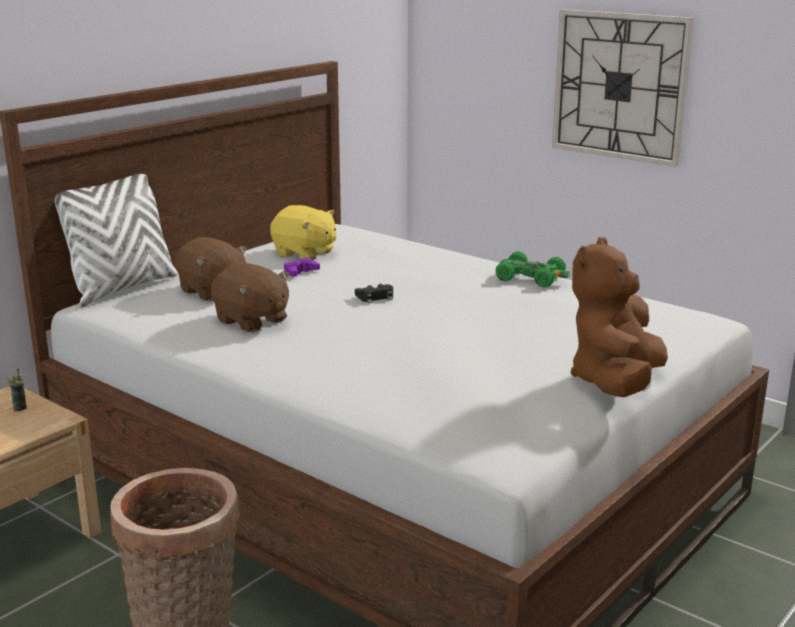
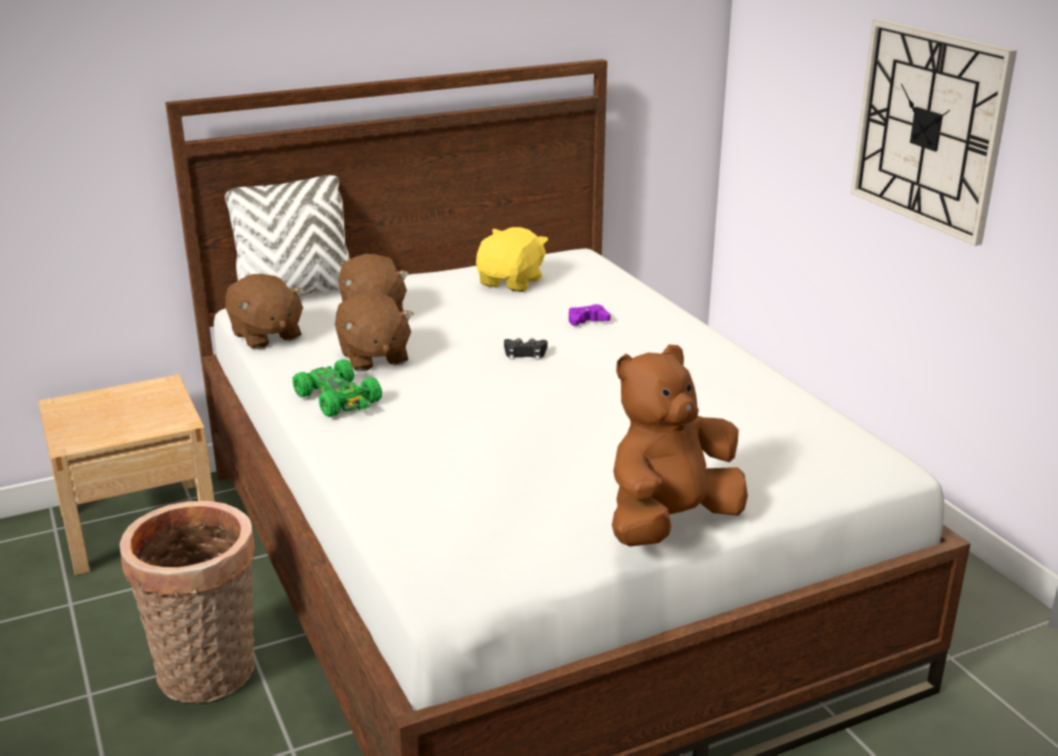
camera: 25 degrees right, 5 degrees up
cup [8,368,27,411] -> none
yellow plush toy [270,205,337,260] -> yellow plush toy turned 120 degrees counterclockwise [476,227,548,292]
purple game controller [284,258,320,277] -> purple game controller moved to [569,304,611,326]
green toy car [495,252,570,287] -> green toy car moved to [293,359,382,417]
none -> brown plush toy [225,274,304,349]

